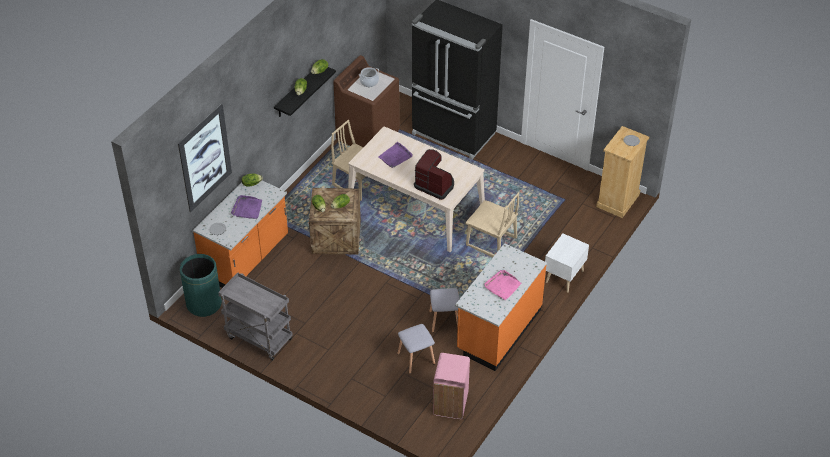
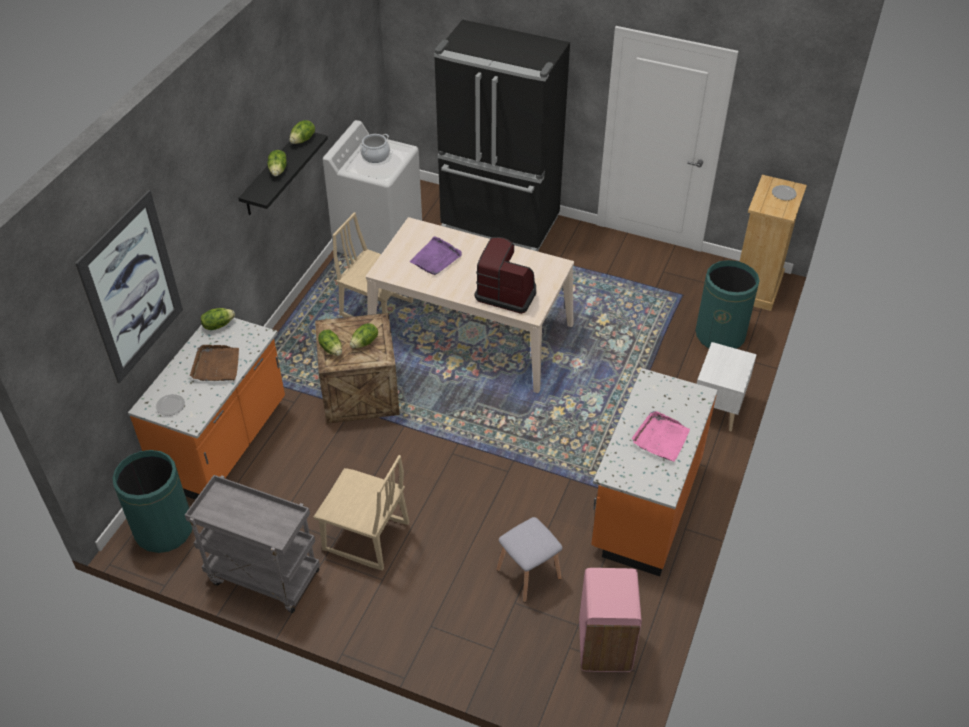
camera: 10 degrees left, 0 degrees up
purple tray [231,195,262,219] -> brown tray [190,345,239,381]
brown washing machine [333,55,400,147] -> white washing machine [323,120,422,257]
grey stool [429,288,460,333] -> none
beige chair [465,192,519,257] -> beige chair moved to [313,455,409,571]
none -> green trash can [696,260,760,349]

